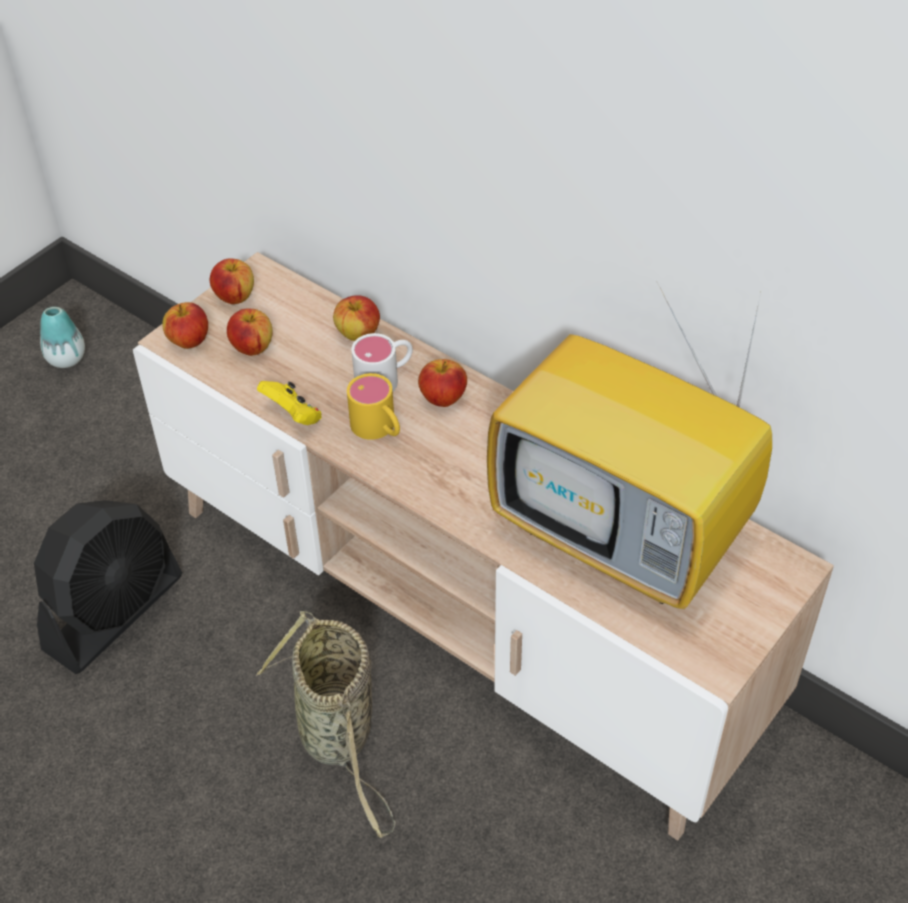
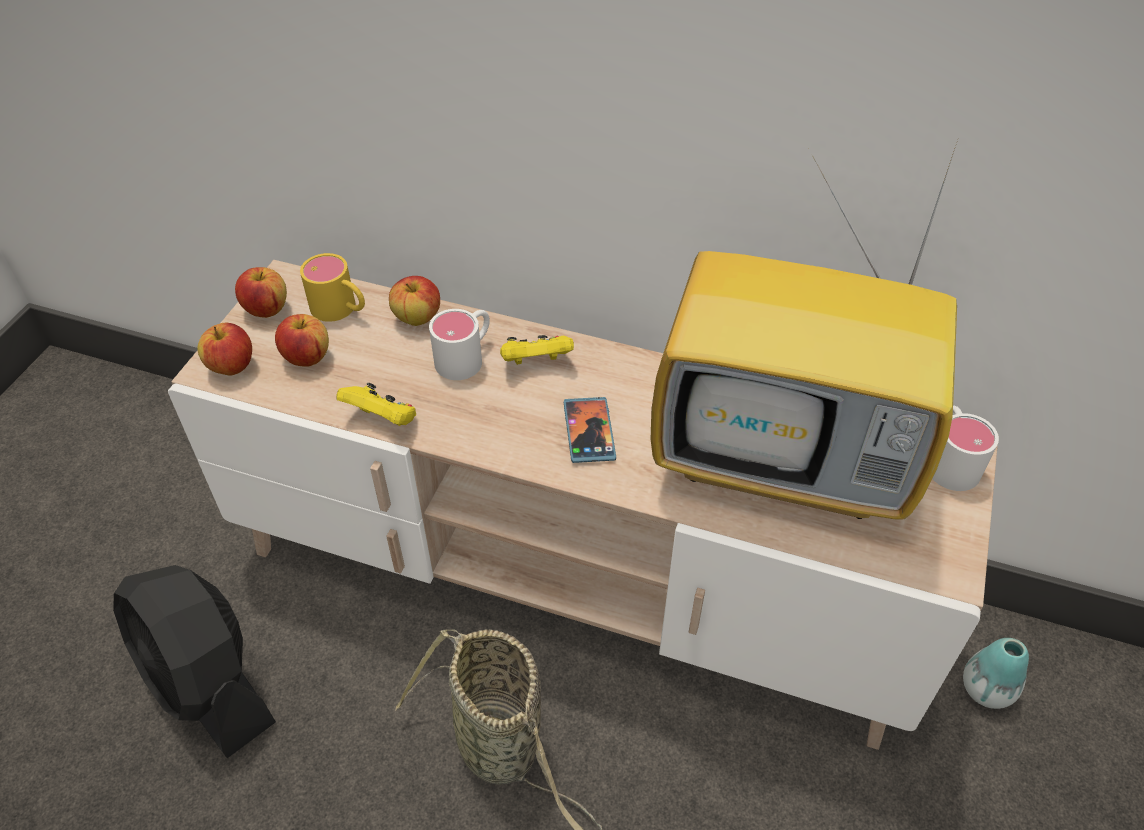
camera: 20 degrees left, 0 degrees up
black fan [34,500,182,674] -> black fan turned 120 degrees clockwise [113,565,276,758]
vase [40,307,85,368] -> vase moved to [963,638,1029,709]
yellow mug [347,373,400,440] -> yellow mug moved to [300,253,365,322]
apple [418,359,467,407] -> yellow game controller [500,335,574,365]
none -> phone [564,397,616,463]
none -> white mug [932,406,999,491]

